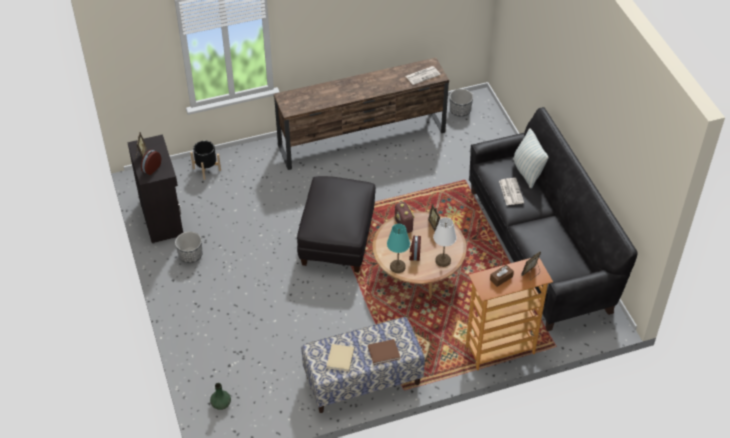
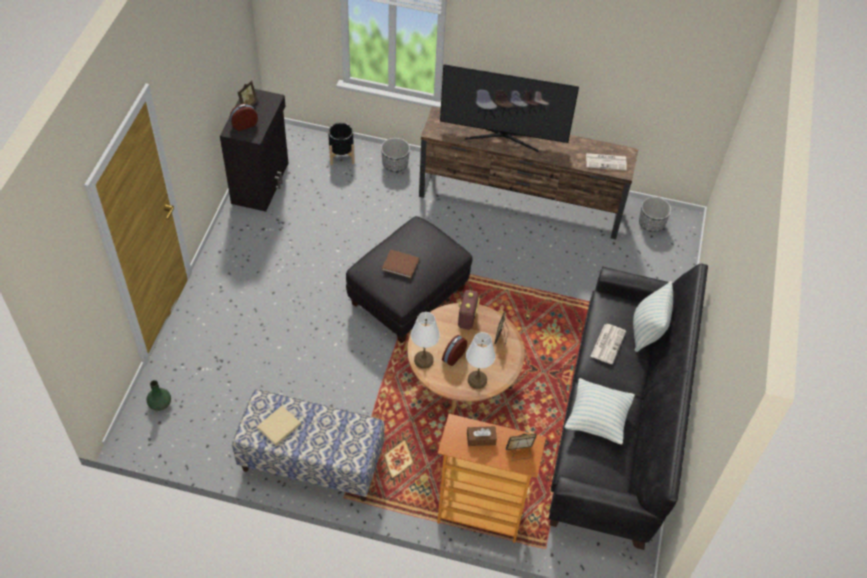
camera: 30 degrees right, 5 degrees up
planter [175,231,202,263] -> planter moved to [381,138,410,172]
brown book [368,339,400,365] -> brown book moved to [382,249,419,278]
turquoise table lamp [387,224,410,273] -> white table lamp [411,312,440,369]
none -> television [440,64,579,152]
none -> pillow [565,378,635,444]

